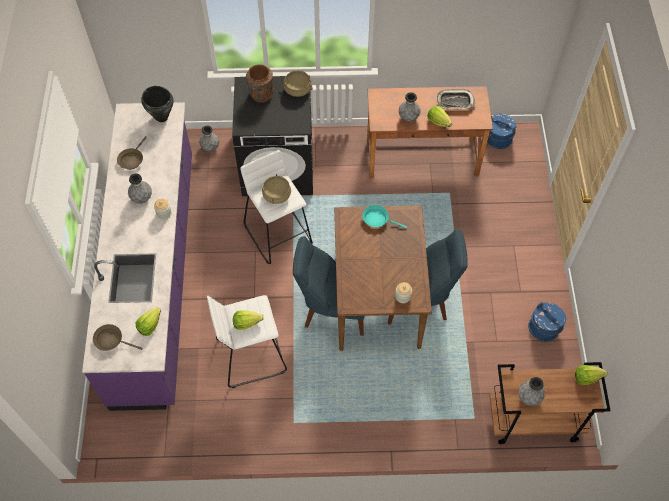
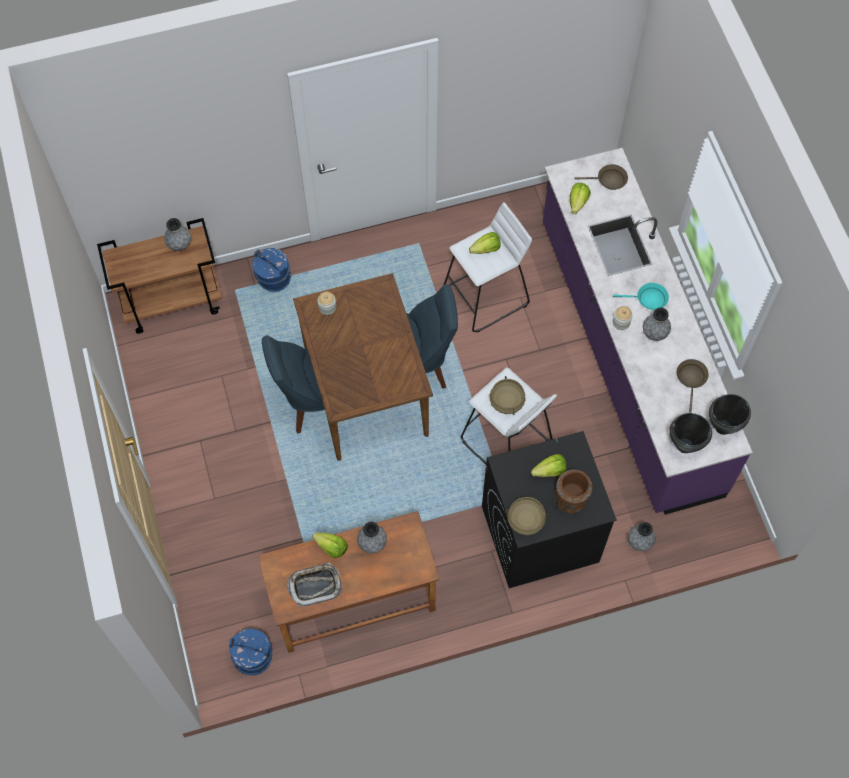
camera: 165 degrees right, 5 degrees up
turquoise frying pan [362,205,407,228] -> turquoise frying pan moved to [613,283,669,310]
blue bucket [528,302,566,342] -> blue bucket moved to [252,248,291,292]
lettuce [575,365,607,385] -> lettuce moved to [531,454,566,477]
none -> black cooking pot [709,394,751,435]

